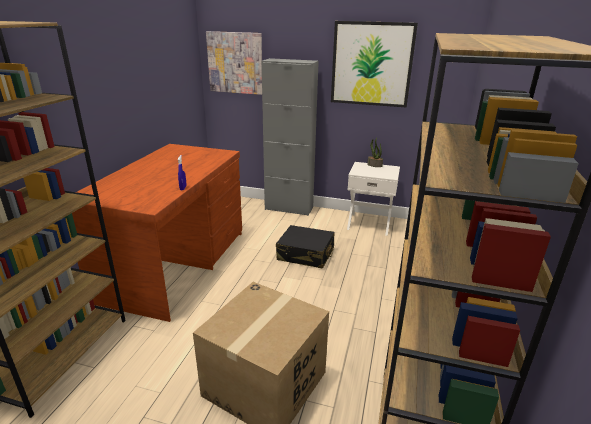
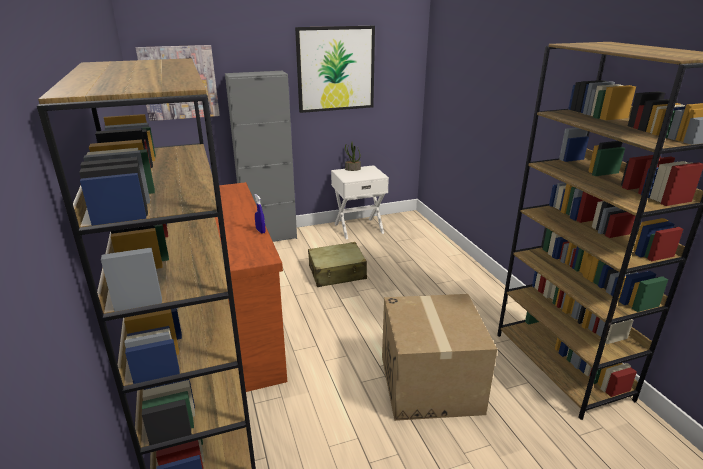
camera: 35 degrees left, 0 degrees up
black suitcase [276,225,335,269] -> beige suitcase [308,242,367,287]

